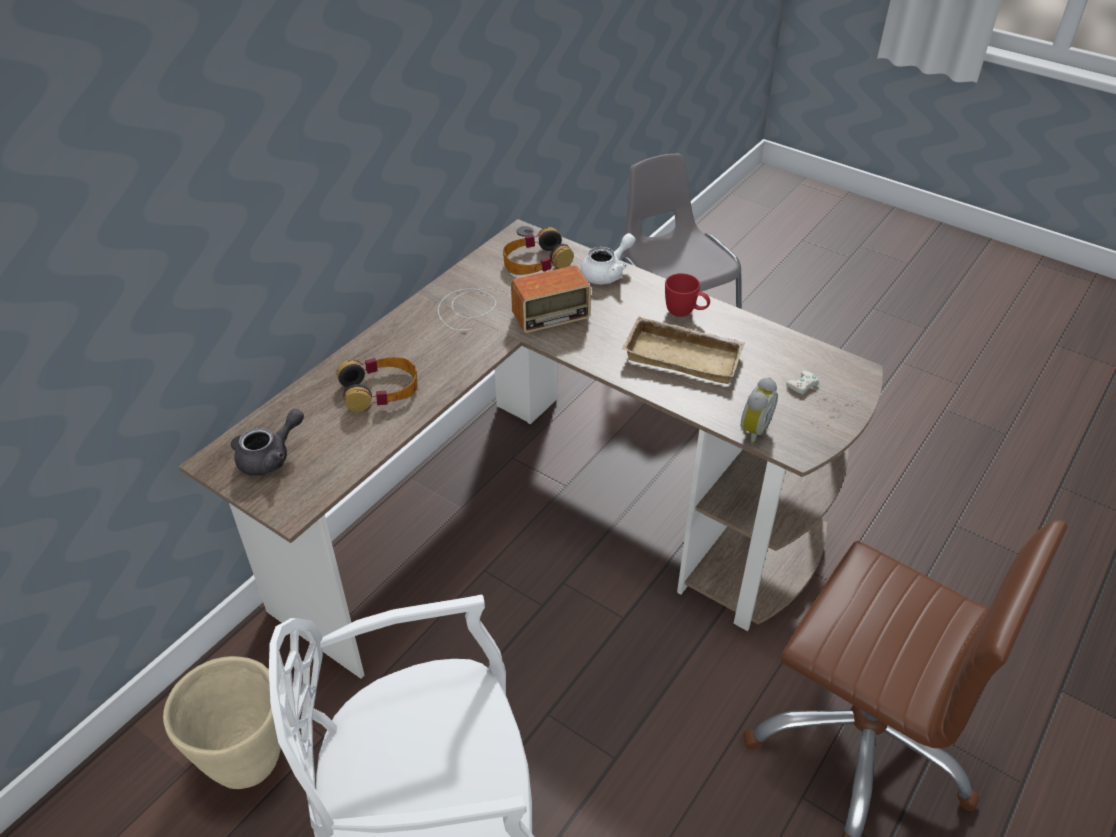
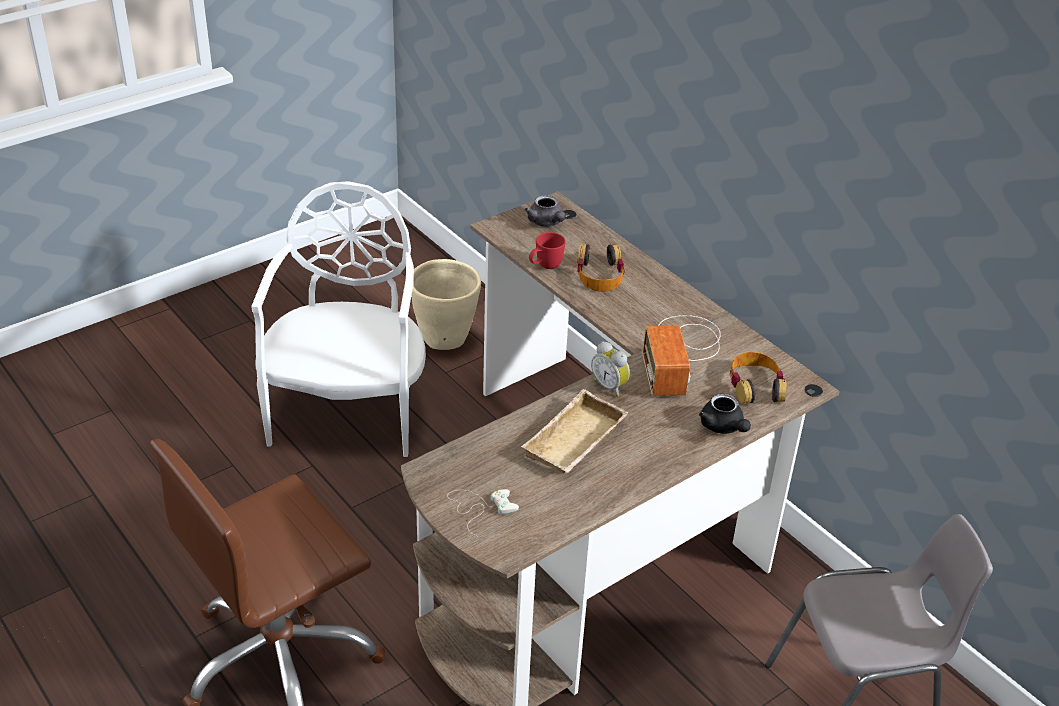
camera: 105 degrees right, 5 degrees down
white teapot [580,233,635,284] -> black teapot [699,394,751,434]
red mug [665,273,710,317] -> red mug moved to [529,232,566,269]
alarm clock [740,377,778,444] -> alarm clock moved to [591,342,630,397]

